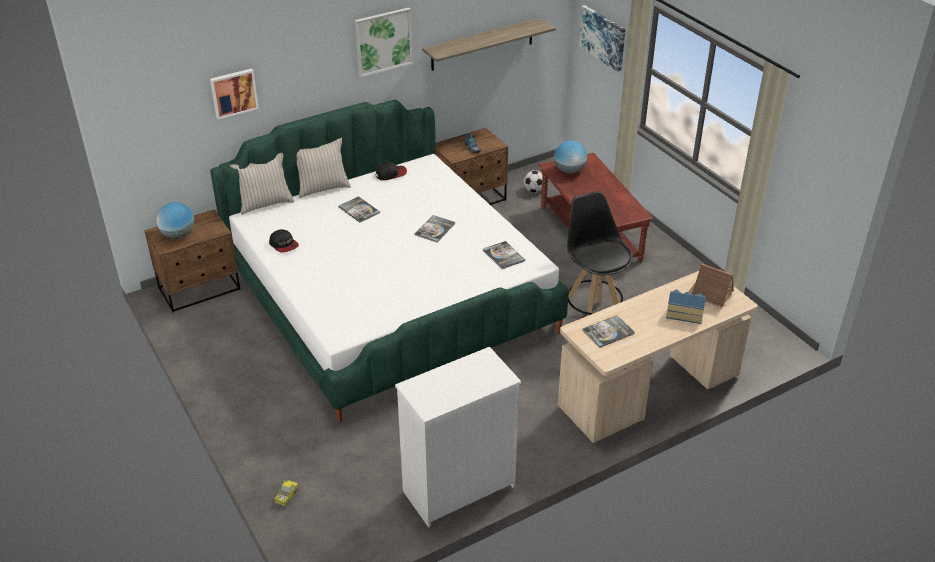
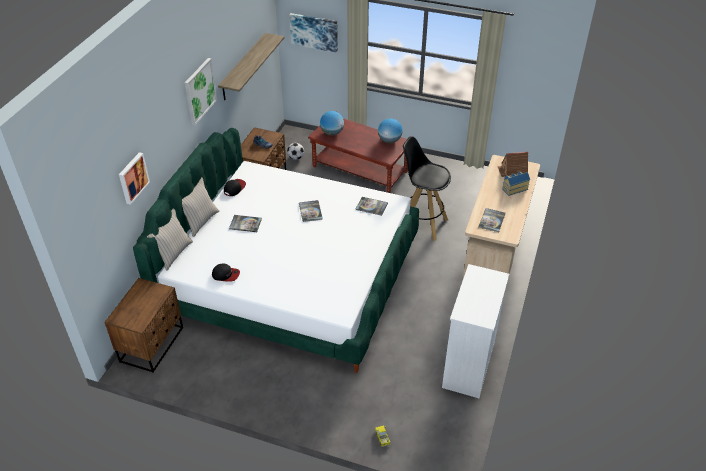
camera: 40 degrees left, 5 degrees up
globe [156,202,194,239] -> globe moved to [378,118,402,143]

